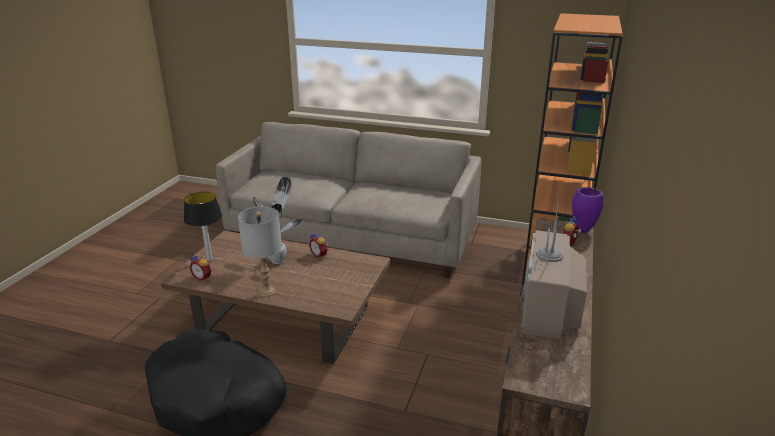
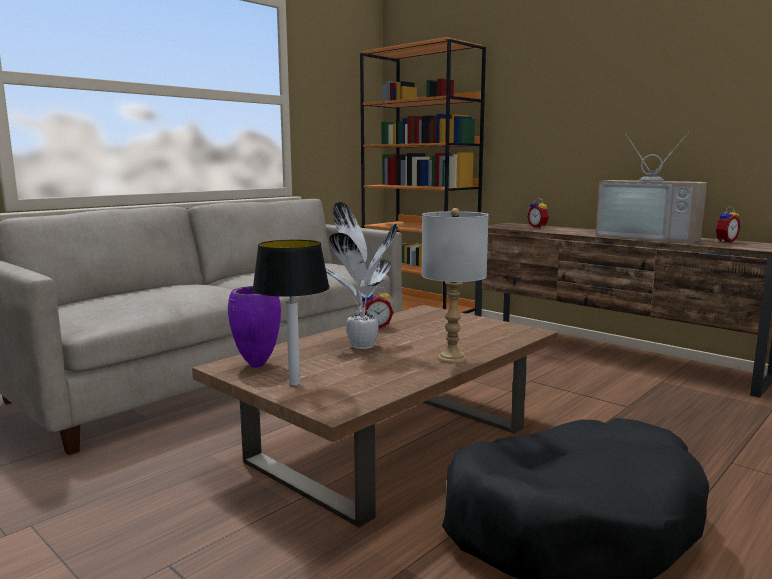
camera: 65 degrees left, 15 degrees down
alarm clock [190,254,211,281] -> alarm clock moved to [714,206,740,243]
purple vase [572,187,604,233] -> purple vase moved to [228,286,281,368]

